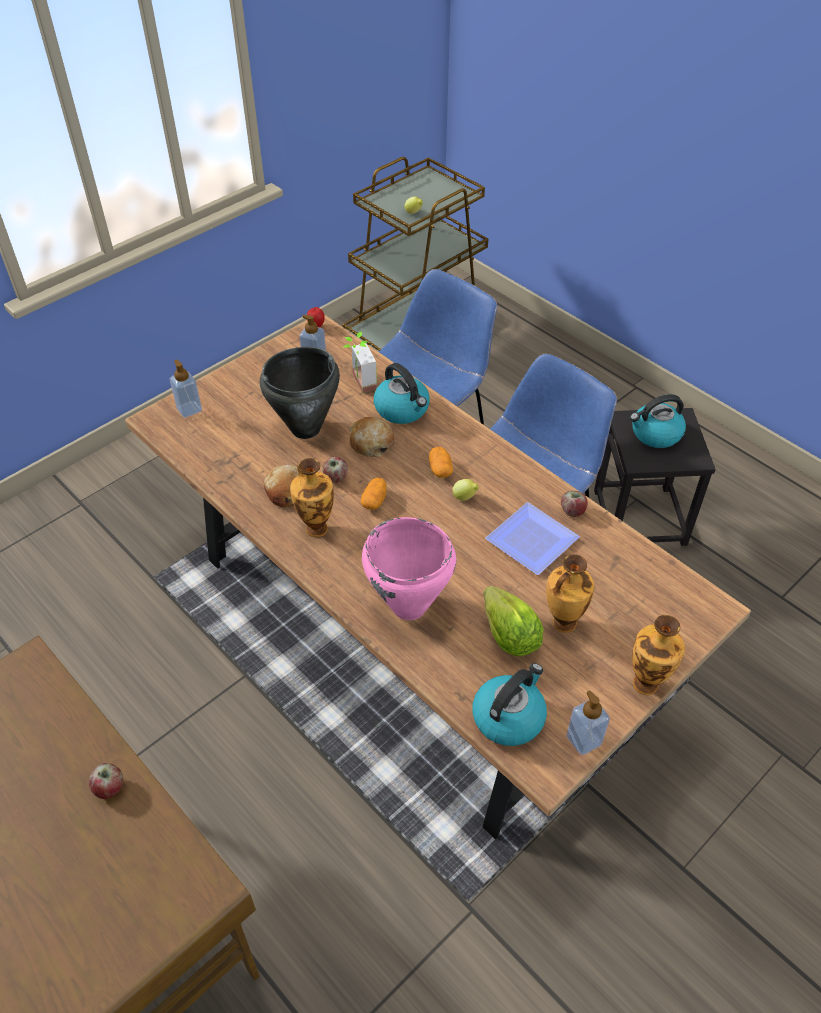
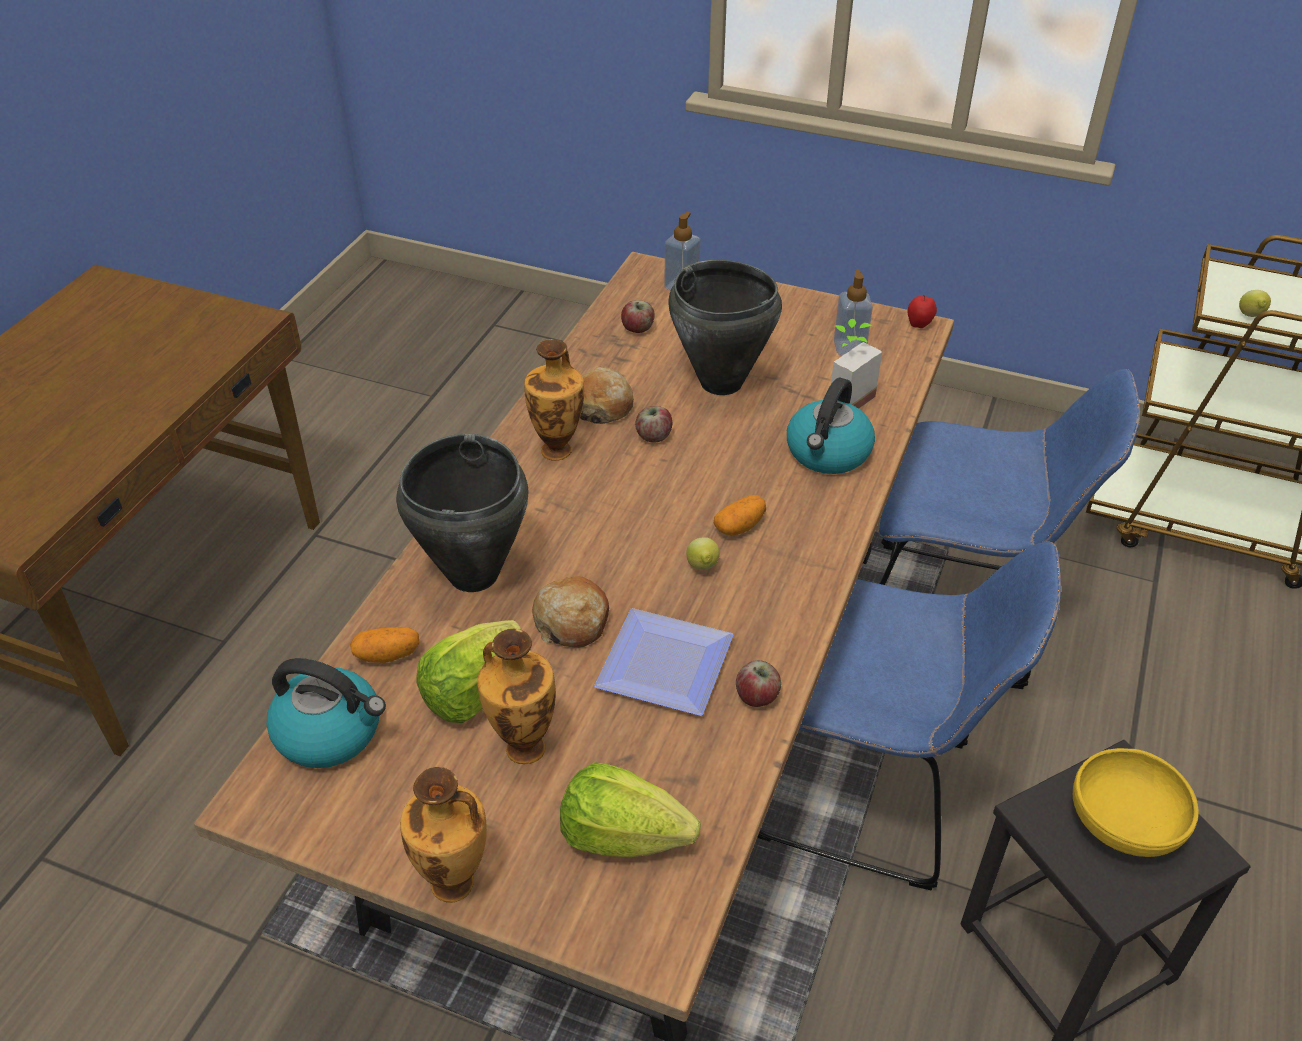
camera: 65 degrees right, 5 degrees down
apple [88,763,123,799] -> apple moved to [621,300,655,333]
bread [349,417,394,457] -> bread moved to [532,576,609,648]
potato [361,477,387,510] -> potato moved to [350,627,419,663]
pink cooking pot [362,517,456,620] -> black cooking pot [396,433,528,592]
soap dispenser [567,690,610,755] -> none
kettle [630,394,686,448] -> yellow bowl [1073,748,1199,857]
none -> lettuce [560,762,701,857]

